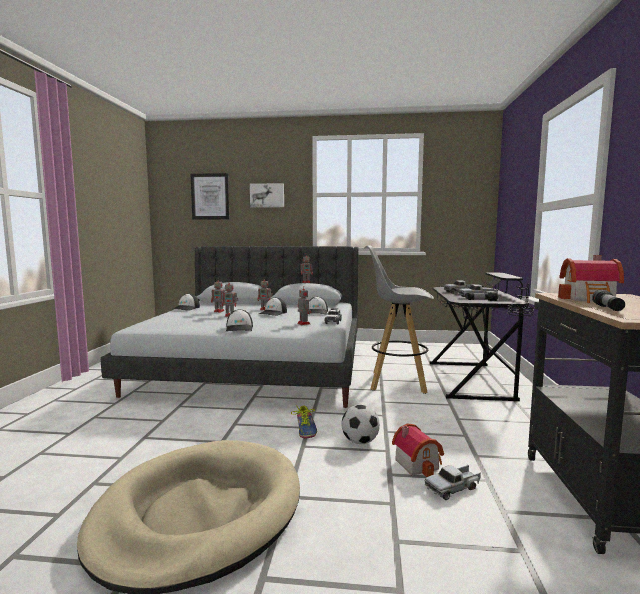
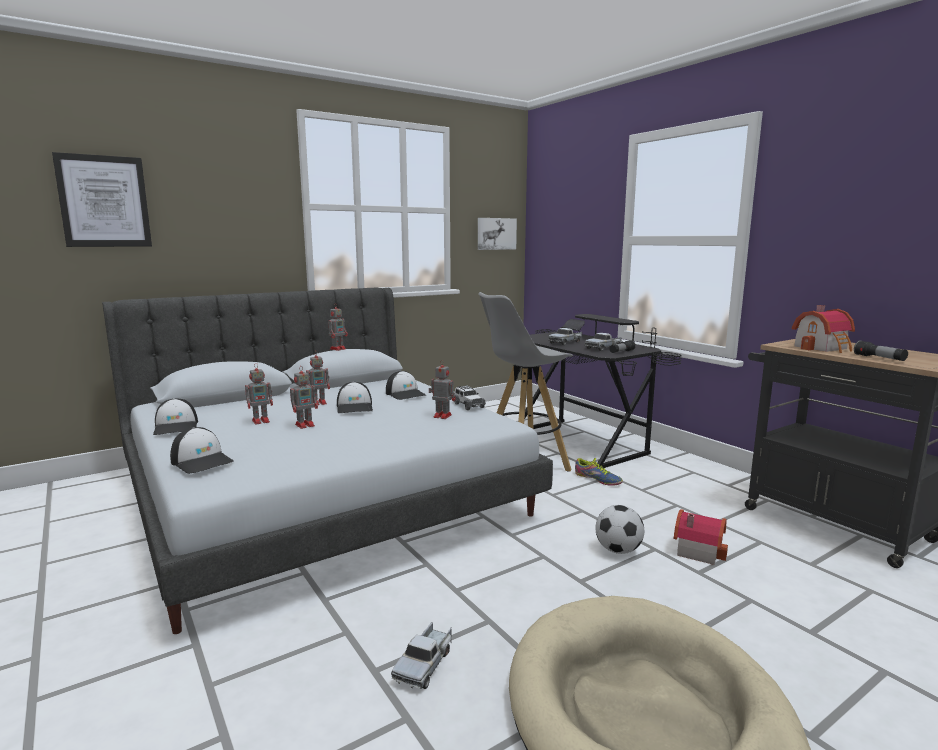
camera: 40 degrees left, 5 degrees up
cap [226,309,253,332] -> cap moved to [170,427,234,474]
picture [250,183,284,208] -> picture moved to [478,218,517,250]
shoe [291,405,317,438] -> shoe moved to [575,458,623,486]
toy truck [424,465,481,500] -> toy truck moved to [391,622,452,689]

